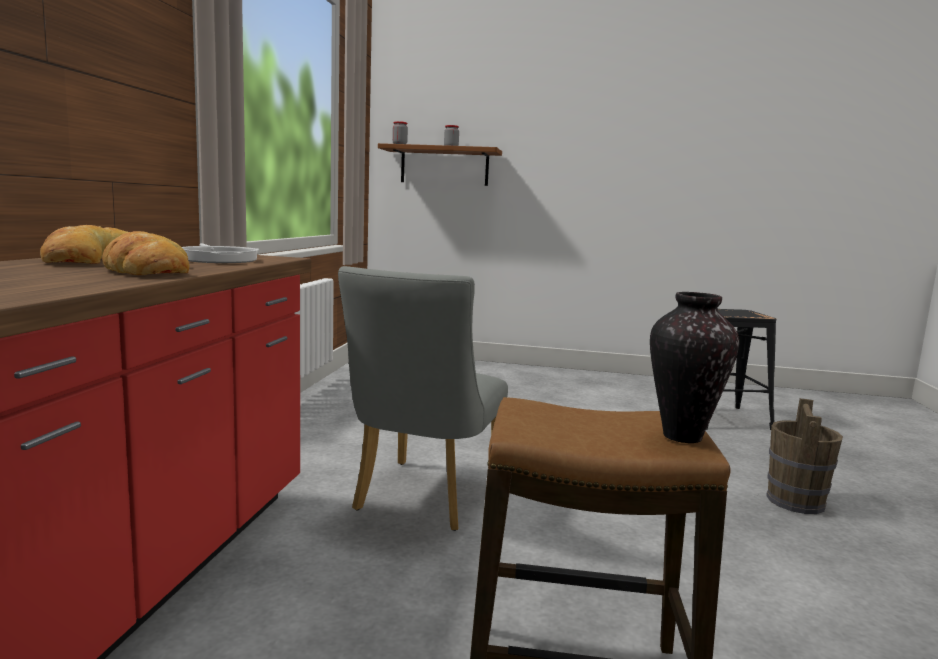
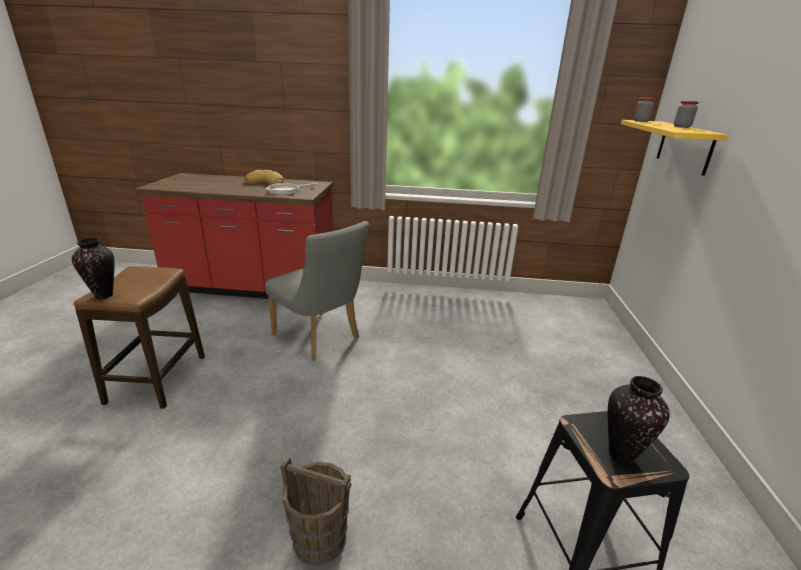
camera: 85 degrees right, 15 degrees up
bread [102,231,189,275] -> none
grey chair [338,266,508,531] -> grey chair turned 150 degrees counterclockwise [265,221,369,360]
brown shelf [378,143,502,186] -> yellow shelf [621,120,728,176]
none -> vase [608,376,670,465]

